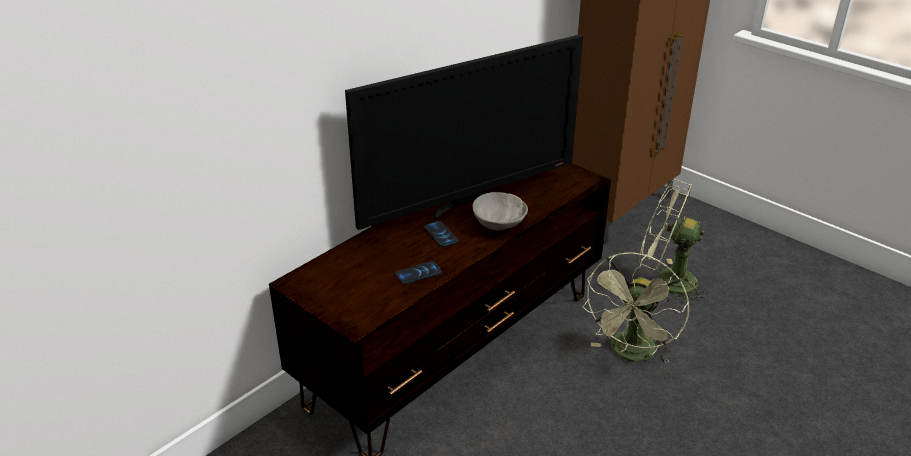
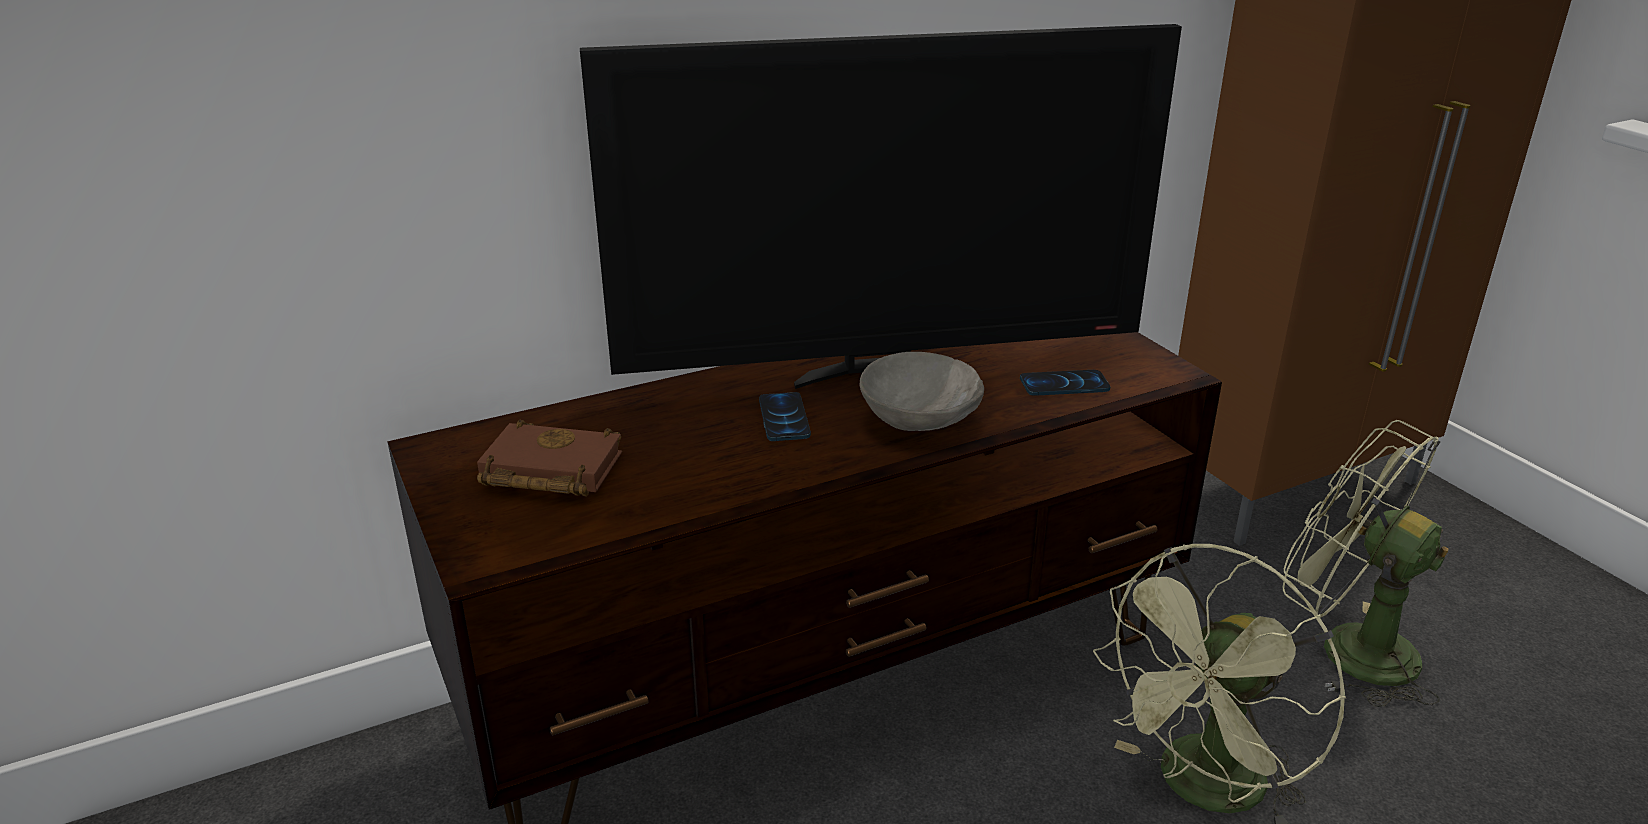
camera: 20 degrees right, 5 degrees down
phone [396,261,442,284] -> phone moved to [1020,370,1110,396]
none -> brown book [477,420,622,496]

